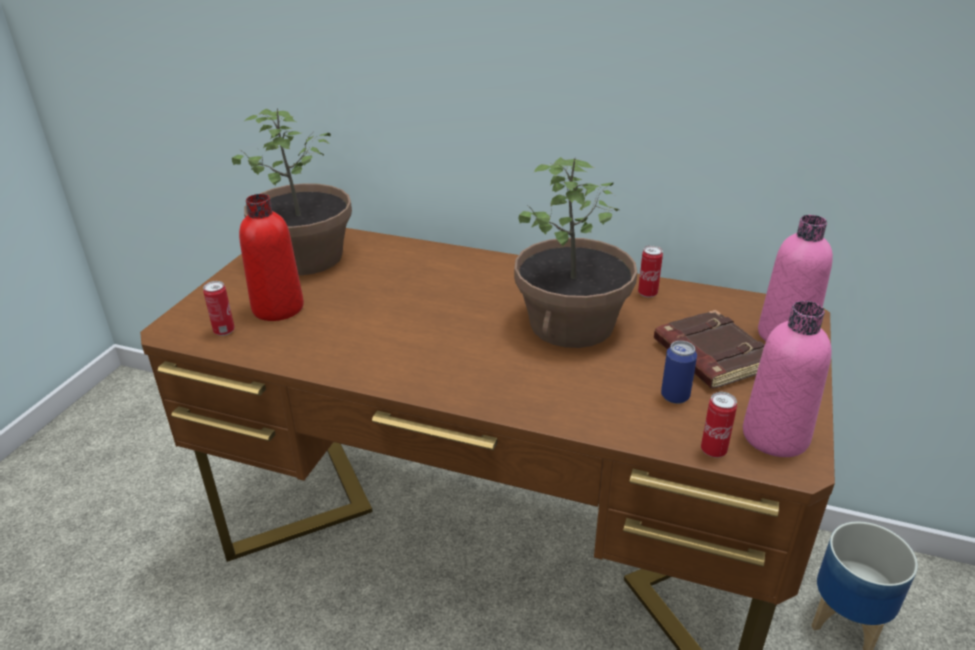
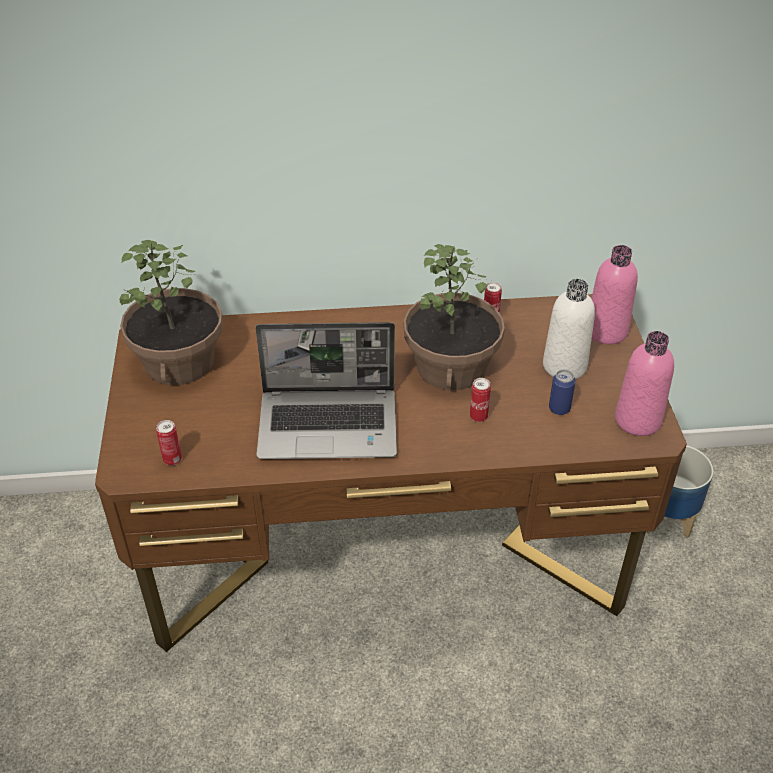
camera: 25 degrees left, 10 degrees up
red bottle [239,194,304,321] -> none
brown book [654,310,765,389] -> white bottle [543,279,595,379]
can [701,392,737,458] -> can moved to [470,378,491,422]
none -> laptop [255,322,397,459]

